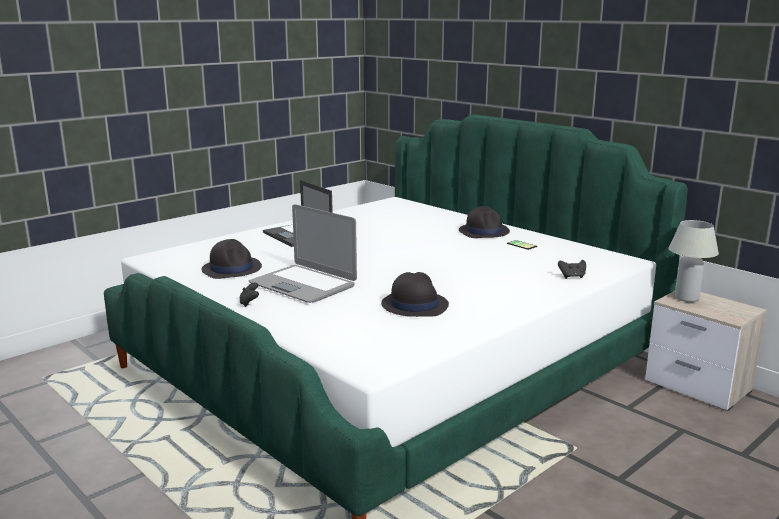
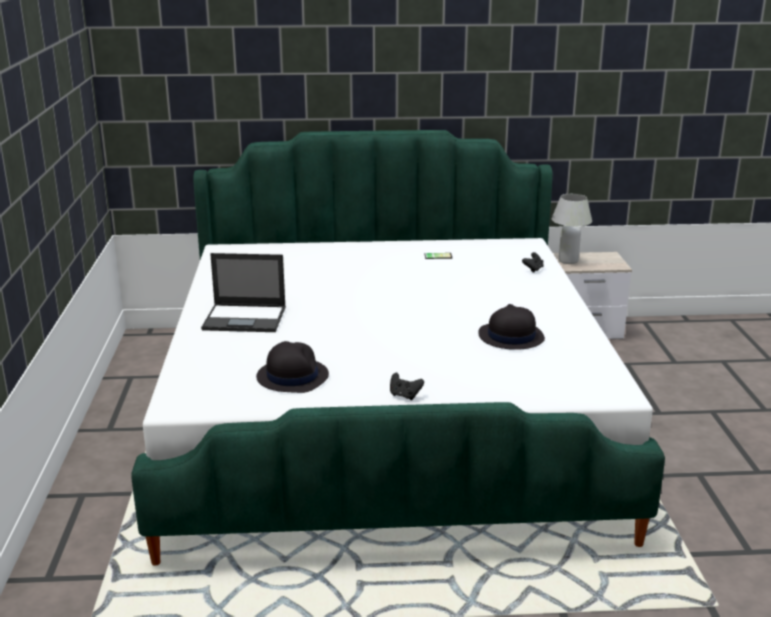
camera: 50 degrees left, 5 degrees up
laptop [249,204,357,303] -> none
black hat [459,206,510,238] -> none

